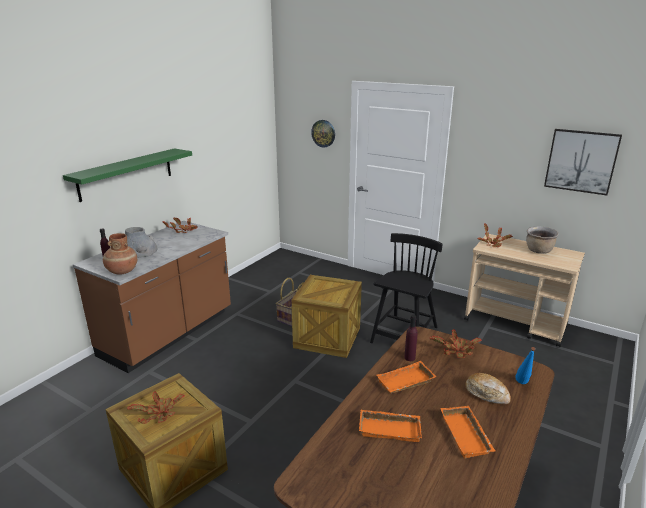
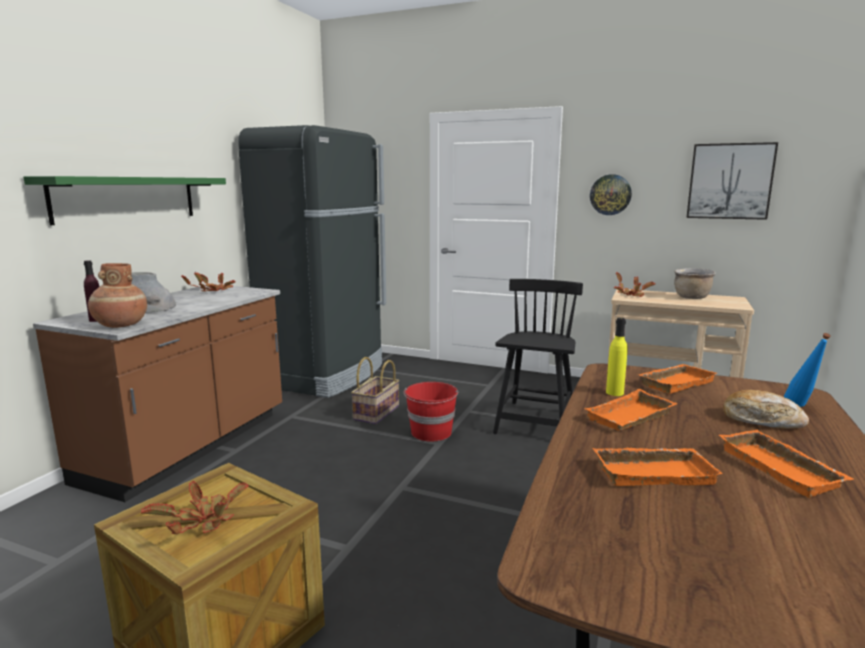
camera: 10 degrees left, 10 degrees down
crate [292,275,362,358] -> red bucket [404,382,458,442]
wall clock [311,120,335,148] -> wall clock moved to [590,174,632,215]
purple bottle [404,315,418,361] -> yellow bottle [606,318,628,396]
potted plant [430,329,481,358] -> orange tray [637,364,717,394]
none -> black fridge [238,125,386,398]

